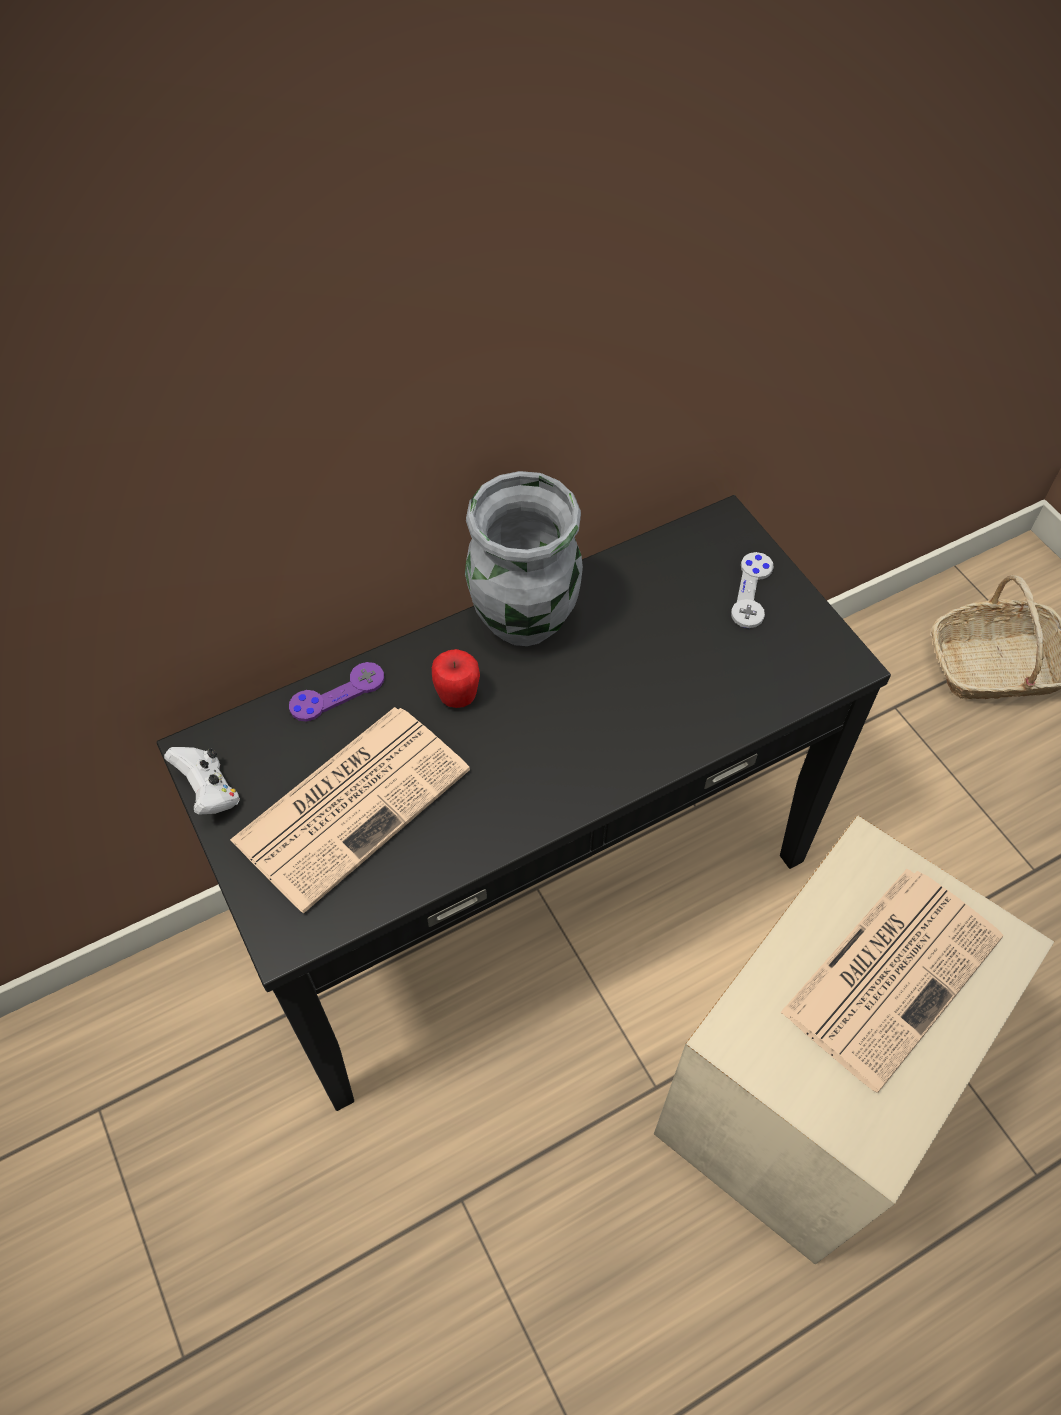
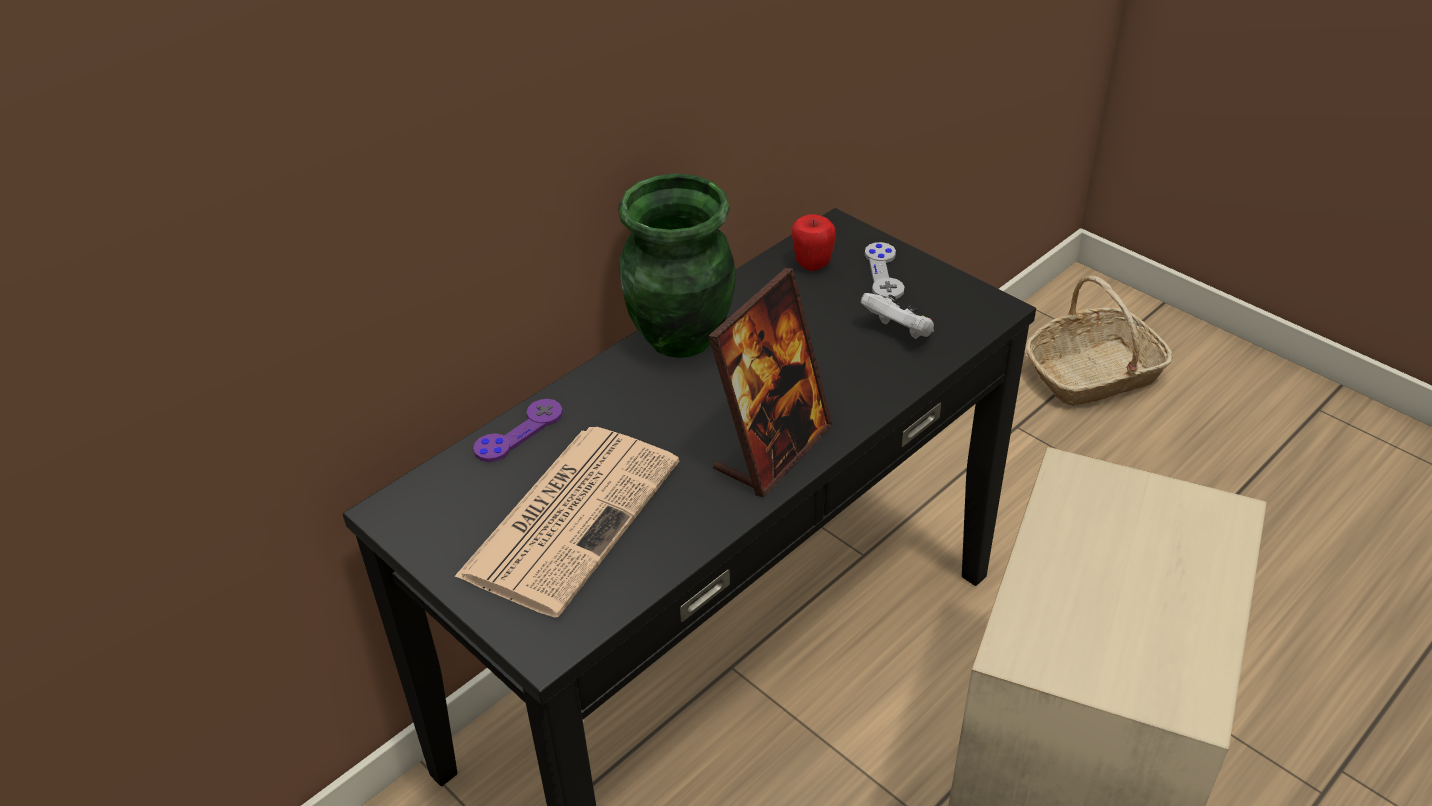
camera: 15 degrees left, 15 degrees down
white game controller [164,747,240,815] -> white game controller moved to [860,293,934,339]
apple [432,649,480,708] -> apple moved to [791,214,836,271]
grey vase [465,471,583,646] -> green vase [618,173,736,358]
newspaper [780,869,1004,1093] -> none
none -> picture frame [708,268,832,498]

